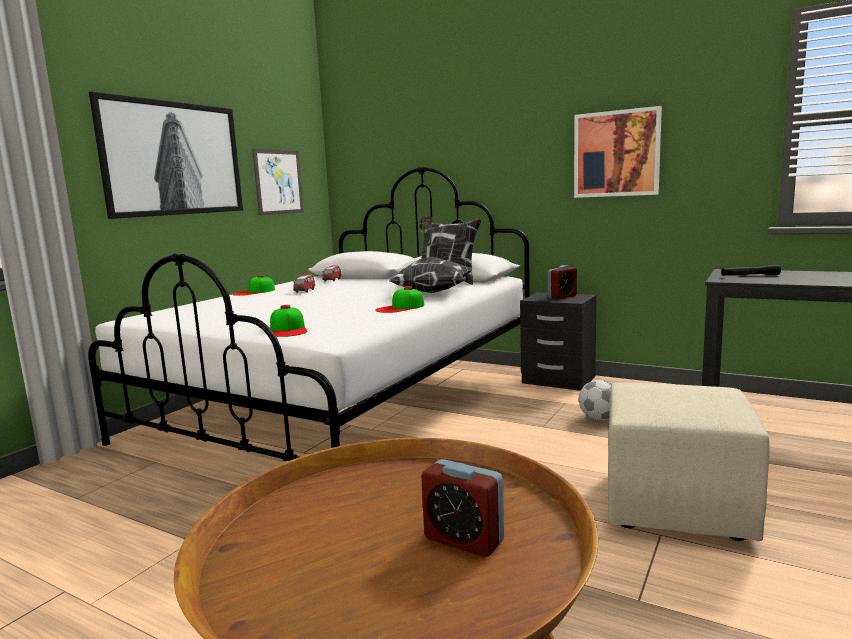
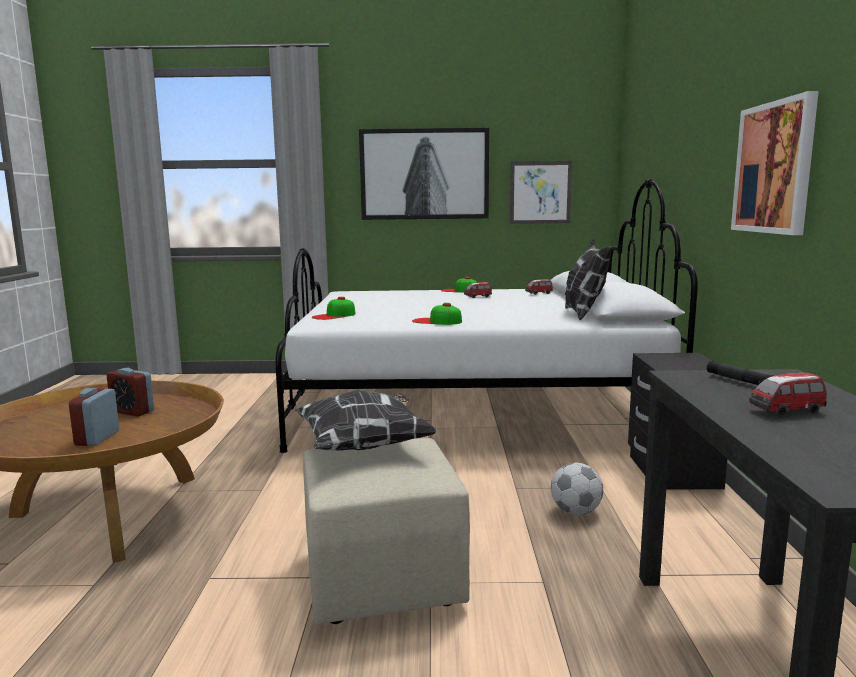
camera: 60 degrees right, 0 degrees up
pillow [390,257,472,293] -> pillow moved to [294,390,437,450]
alarm clock [548,265,577,299] -> alarm clock moved to [107,368,154,417]
none -> toy car [749,373,827,417]

